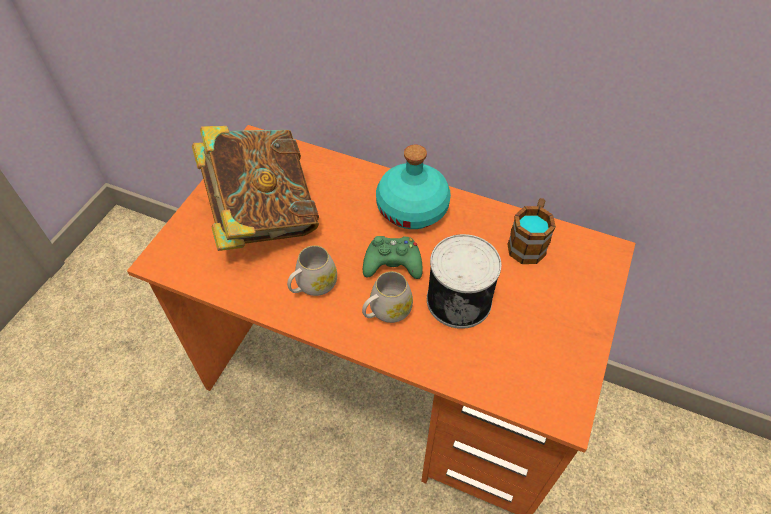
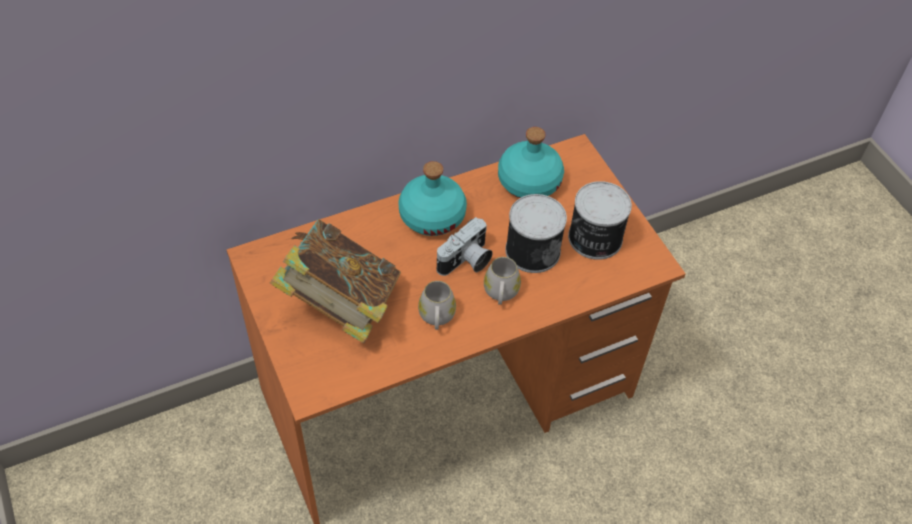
camera: 50 degrees left, 0 degrees up
green game controller [363,236,423,279] -> camera [437,217,493,276]
mug [507,198,556,264] -> turquoise bottle [498,127,564,198]
none -> can [568,181,632,260]

